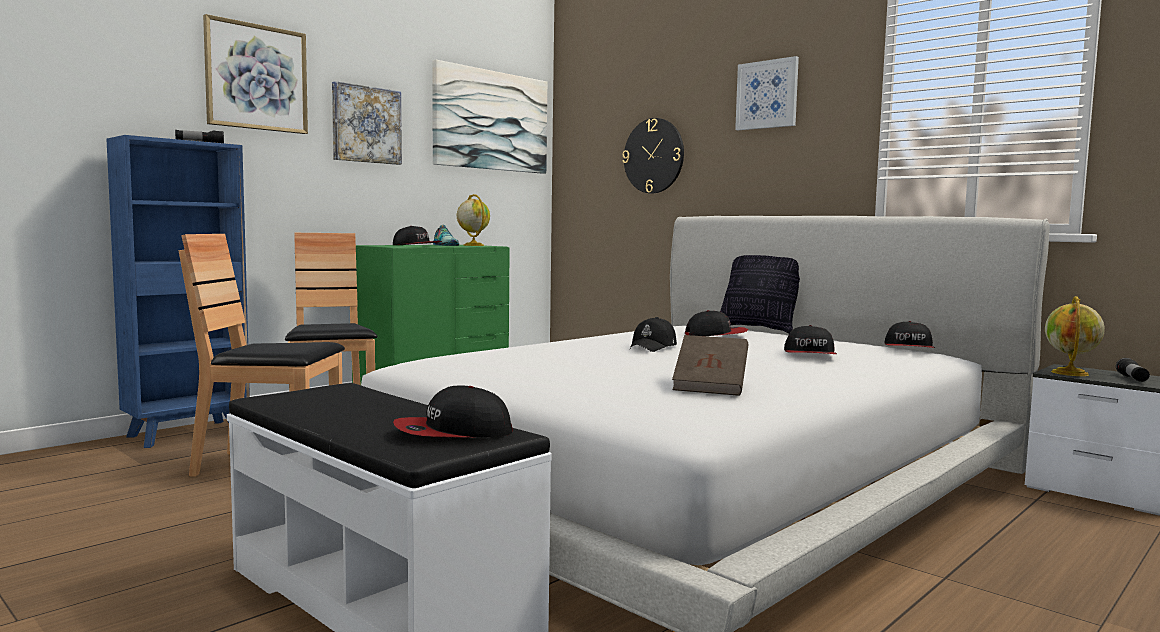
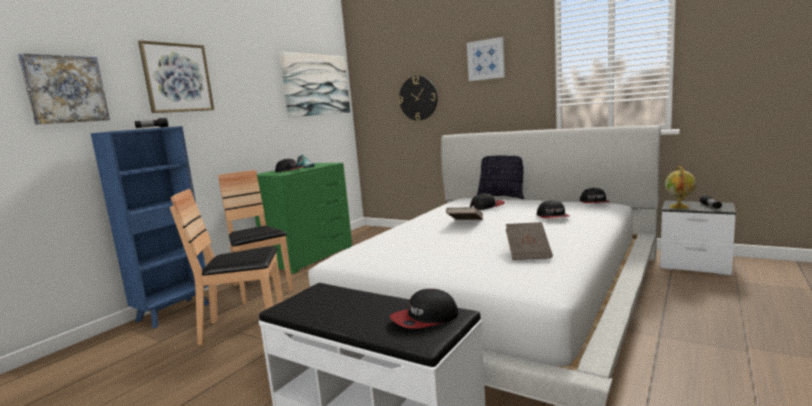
camera: 10 degrees left, 5 degrees up
picture [332,81,402,165] -> picture moved to [18,53,110,125]
globe [457,194,490,246] -> none
black cap [629,317,677,352] -> brown book [446,207,483,220]

